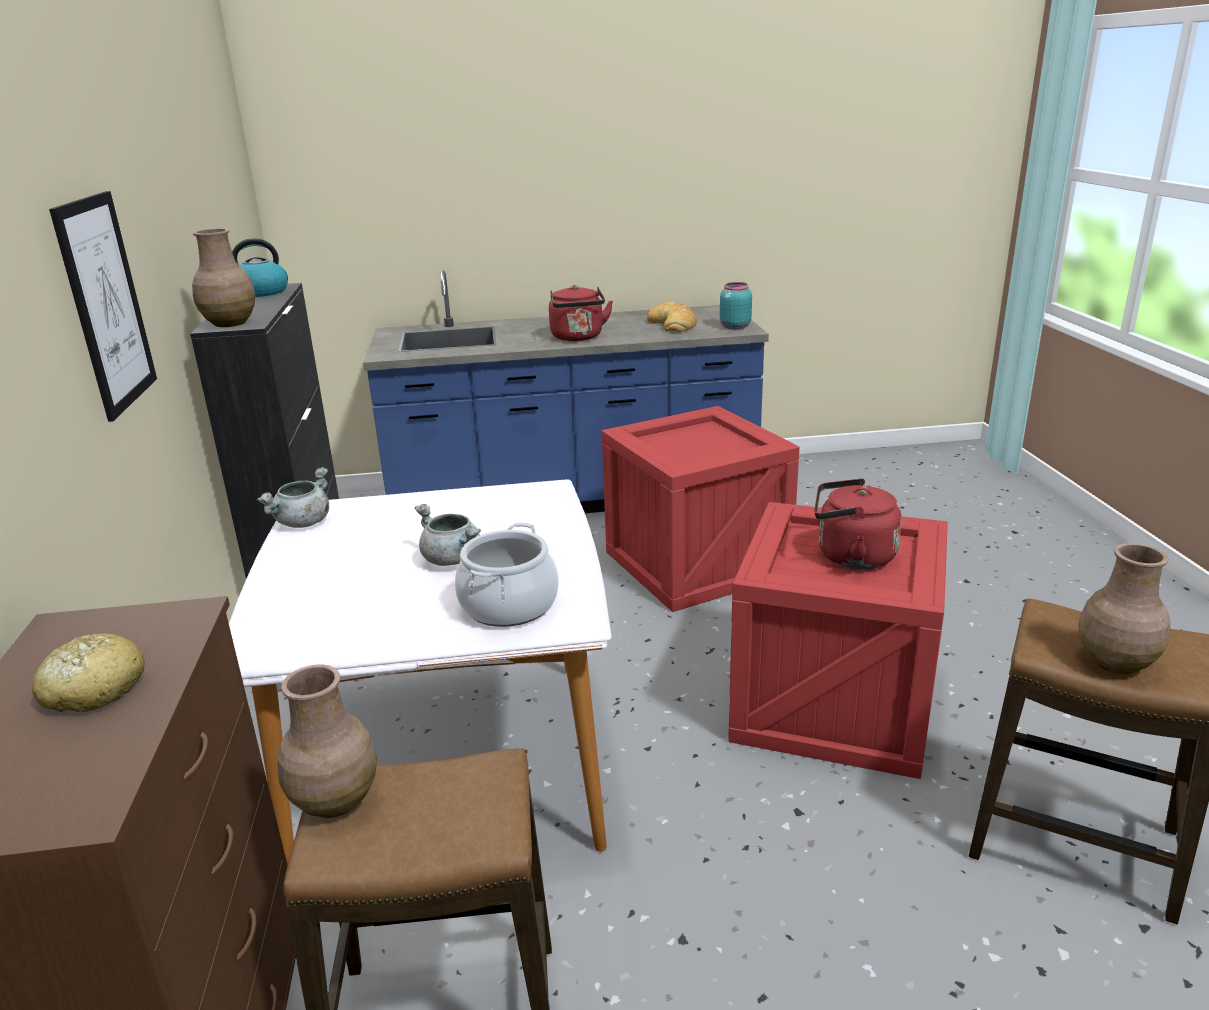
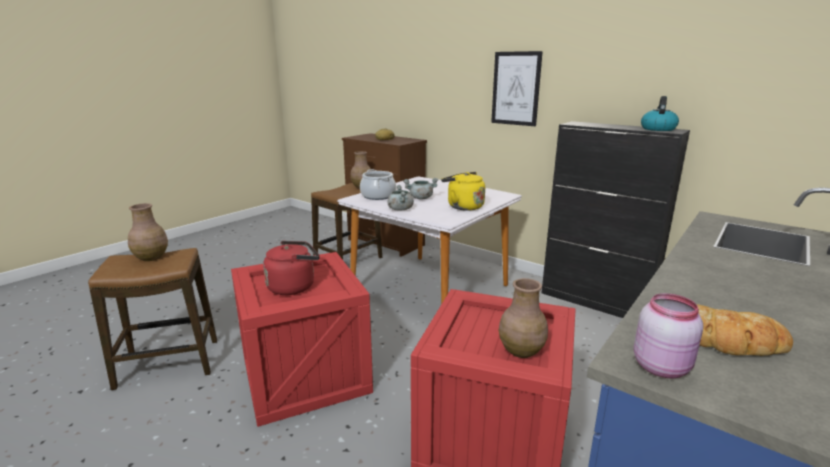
camera: 135 degrees right, 5 degrees down
brown vase [192,229,255,327] -> brown vase moved to [499,278,548,358]
grey cooking pot [257,467,329,528] -> grey cooking pot moved to [388,185,414,211]
red kettle [549,285,613,341] -> none
turquoise jar [720,282,752,329] -> pink jar [634,293,703,378]
none -> yellow kettle [441,172,485,211]

